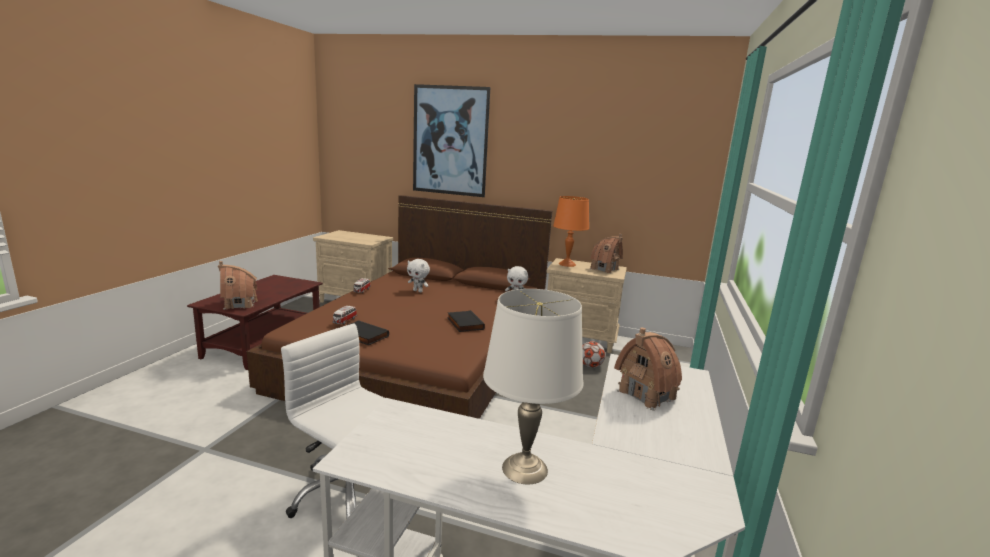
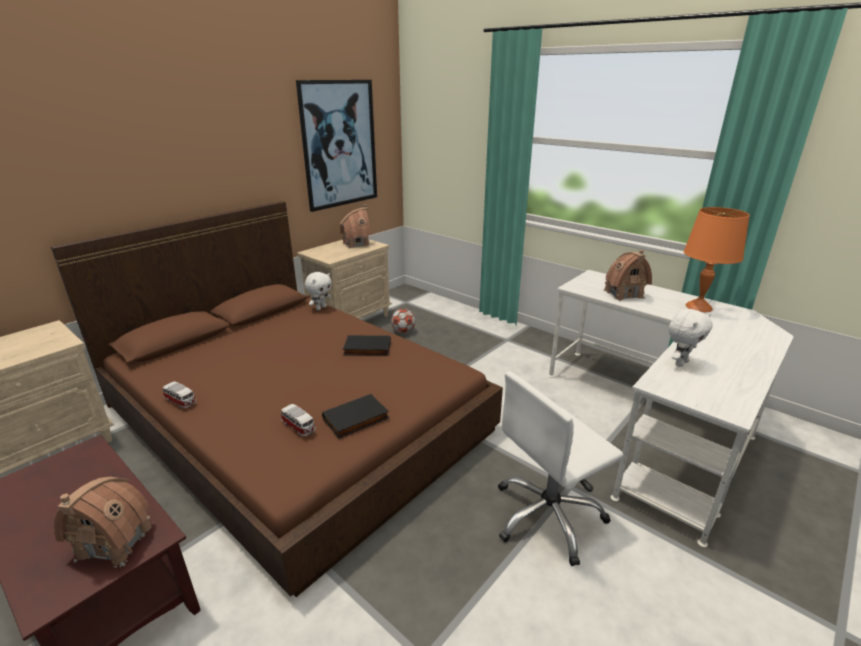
camera: 65 degrees left, 10 degrees up
white plush toy [407,259,430,292] -> white plush toy moved to [669,309,713,367]
picture [413,84,490,197] -> picture moved to [296,80,377,212]
white table lamp [483,289,583,485] -> none
orange table lamp [553,196,589,267] -> orange table lamp moved to [684,207,750,312]

